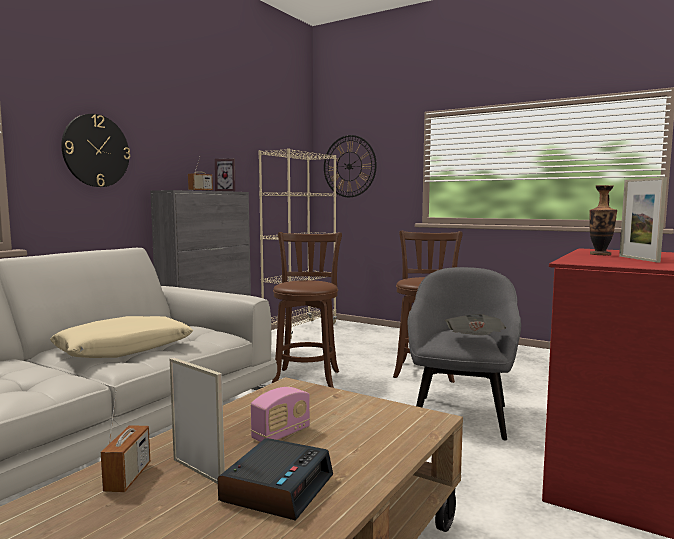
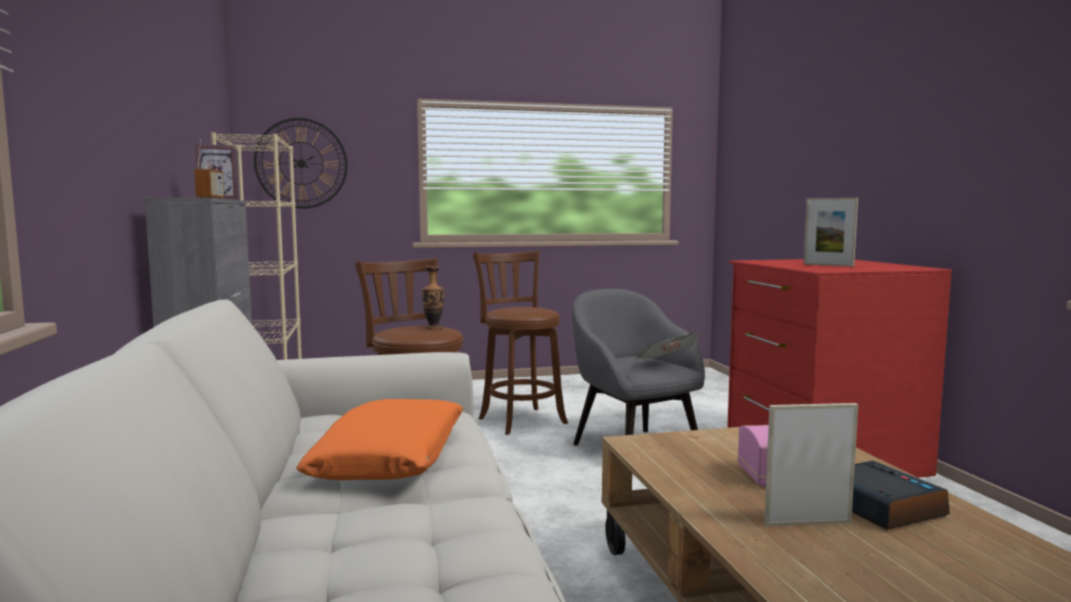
camera: 45 degrees left, 0 degrees up
beige pillow [50,316,193,358] -> orange pillow [296,399,463,480]
wall clock [61,114,130,187] -> none
radio [101,390,150,492] -> none
vase [589,185,617,255] -> vase moved to [422,266,444,329]

